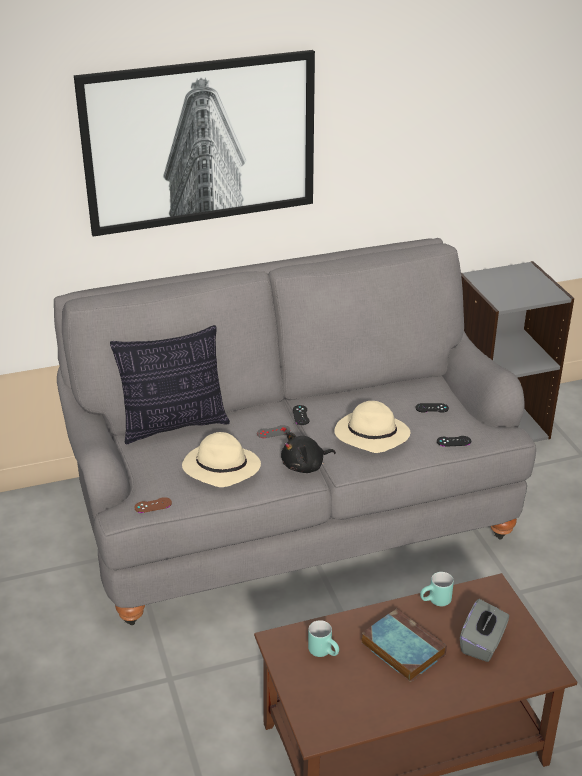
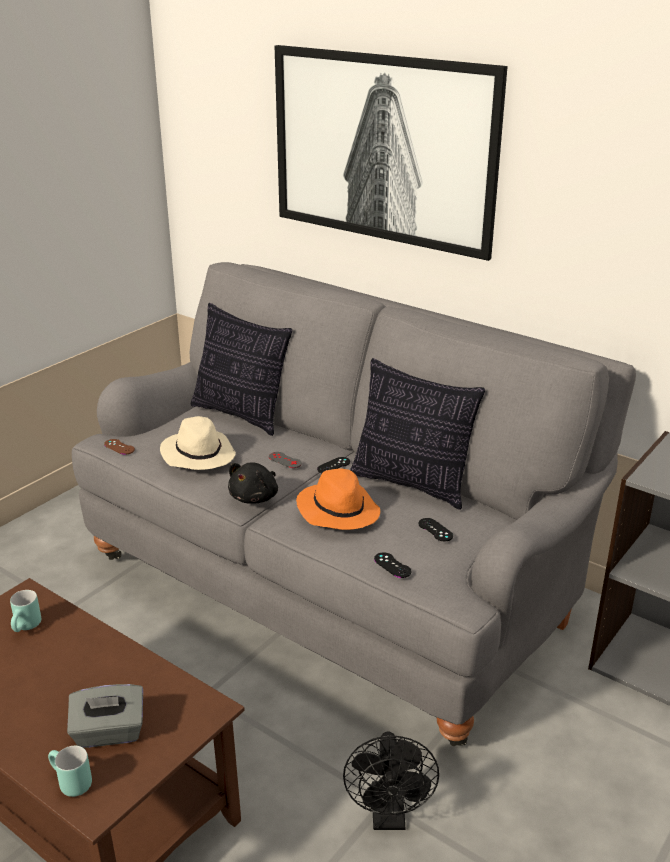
camera: 55 degrees right, 5 degrees down
black plush toy [281,432,336,473] -> black plush toy turned 90 degrees counterclockwise [228,463,278,504]
beige hat [334,401,410,453] -> orange hat [296,468,380,530]
book [361,608,447,682] -> none
turquoise mug [420,572,454,606] -> turquoise mug moved to [48,746,92,797]
none -> black fan [343,731,439,830]
none -> pillow [350,358,485,510]

